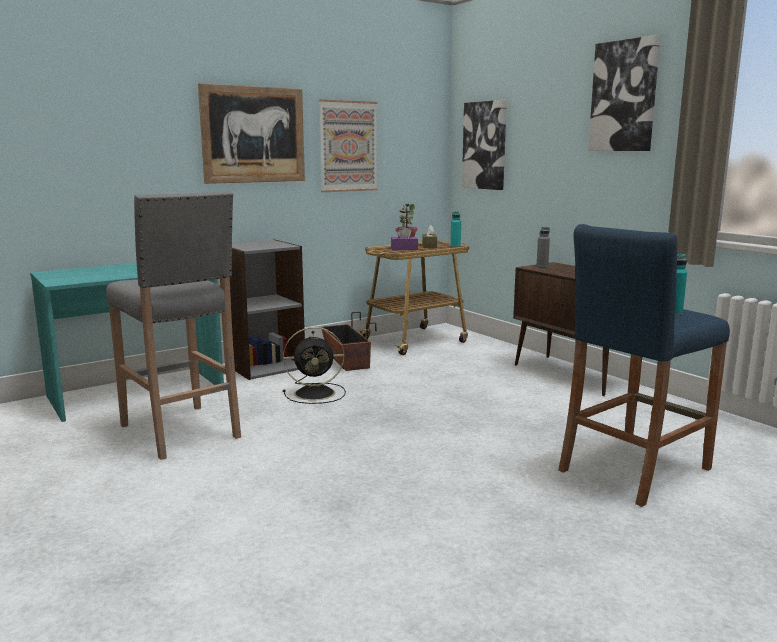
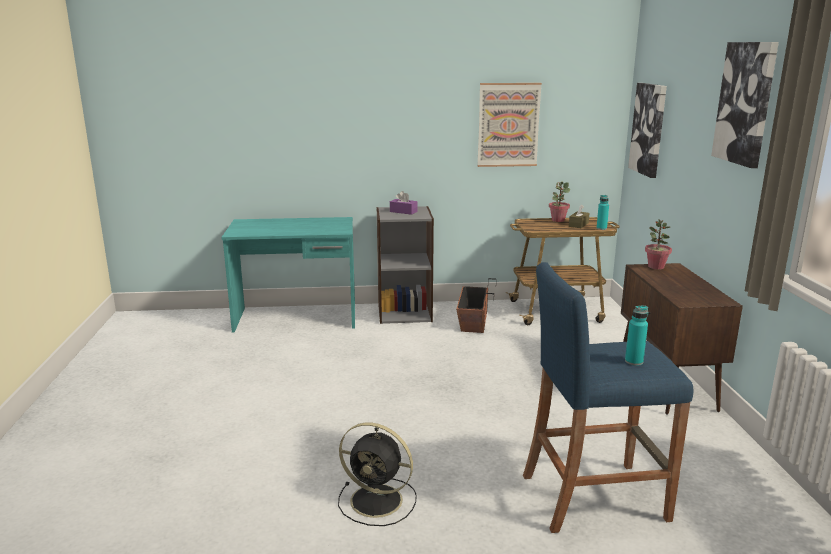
camera: 30 degrees right, 5 degrees up
grey stool [106,191,241,460] -> none
picture [198,83,305,184] -> none
black fan [283,327,346,404] -> black fan moved to [338,423,417,526]
purple tissue box [391,227,418,250] -> purple tissue box moved to [390,191,417,215]
grey bottle [537,227,550,267] -> potted plant [645,219,672,269]

